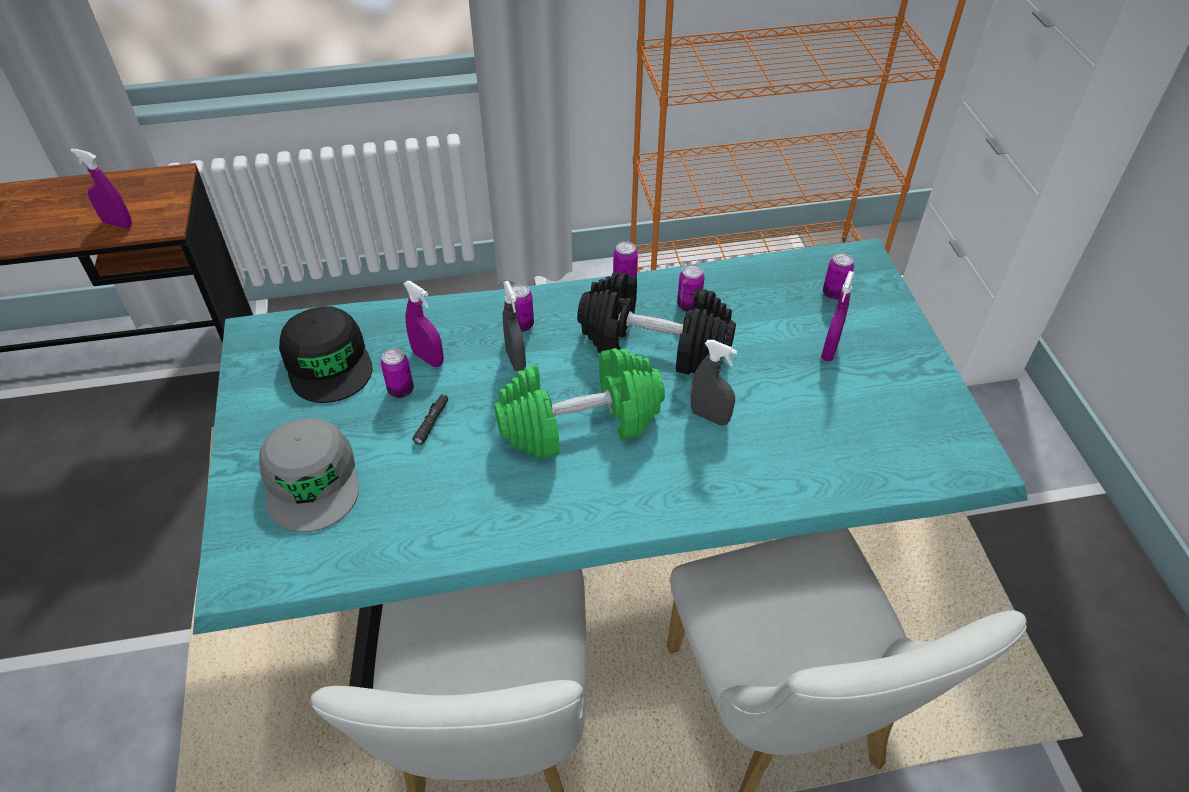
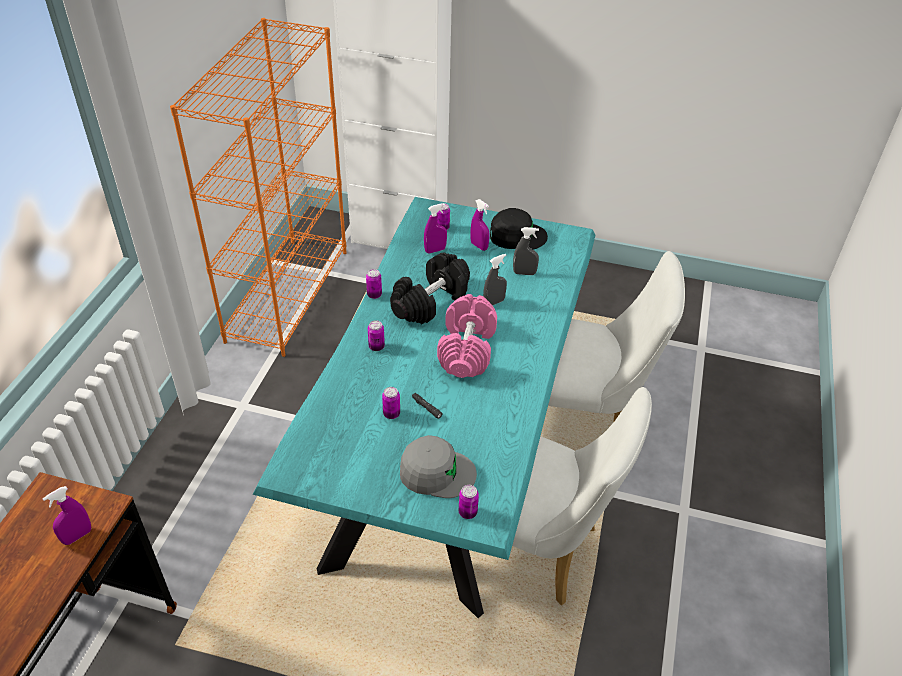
camera: 65 degrees left, 5 degrees down
black cap [279,307,373,403] -> black cap moved to [490,208,548,249]
purple spray bottle [403,281,444,367] -> purple spray bottle moved to [424,203,447,253]
green dumbbell [494,348,665,459] -> pink dumbbell [437,294,497,378]
grey spray bottle [503,281,526,372] -> grey spray bottle moved to [513,227,539,275]
can [677,264,705,312] -> can moved to [459,485,479,519]

